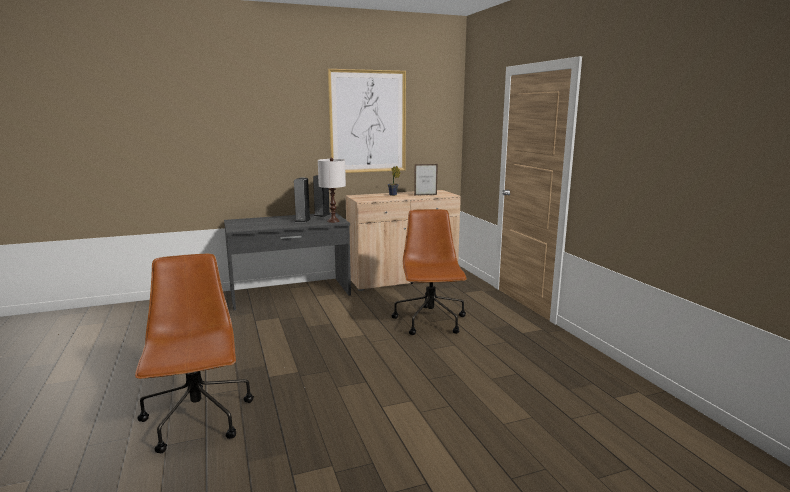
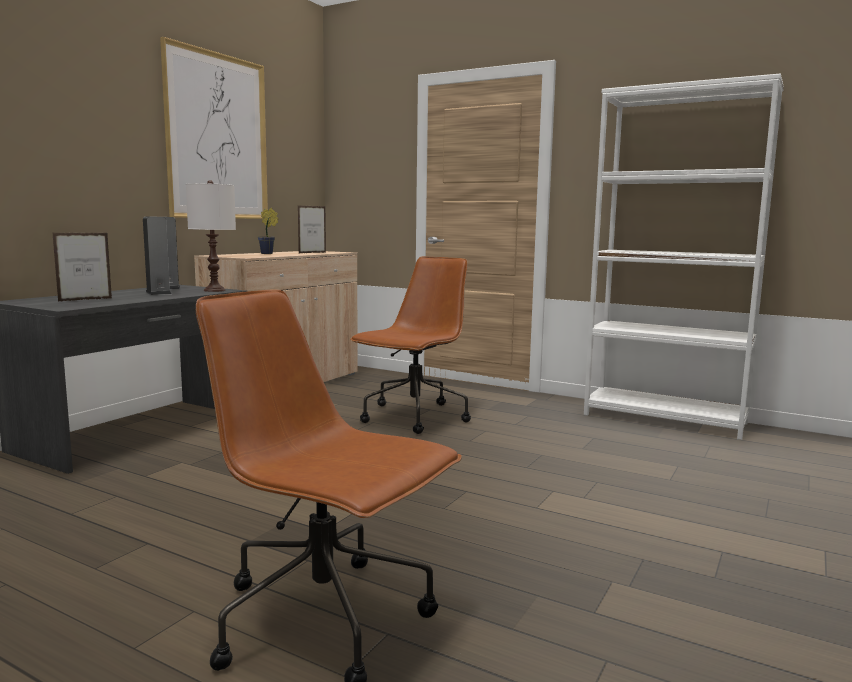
camera: 40 degrees left, 5 degrees down
brown office chair [391,209,467,335] -> brown office chair turned 75 degrees clockwise [350,256,471,434]
none -> picture frame [53,233,112,302]
none -> white bookcase [584,73,784,440]

